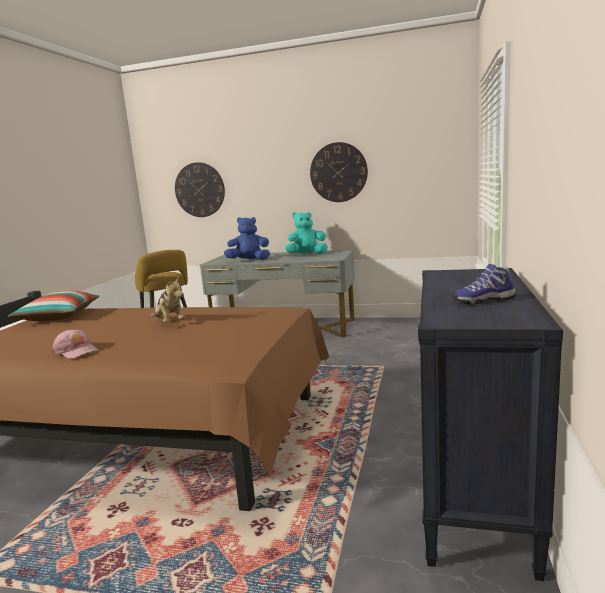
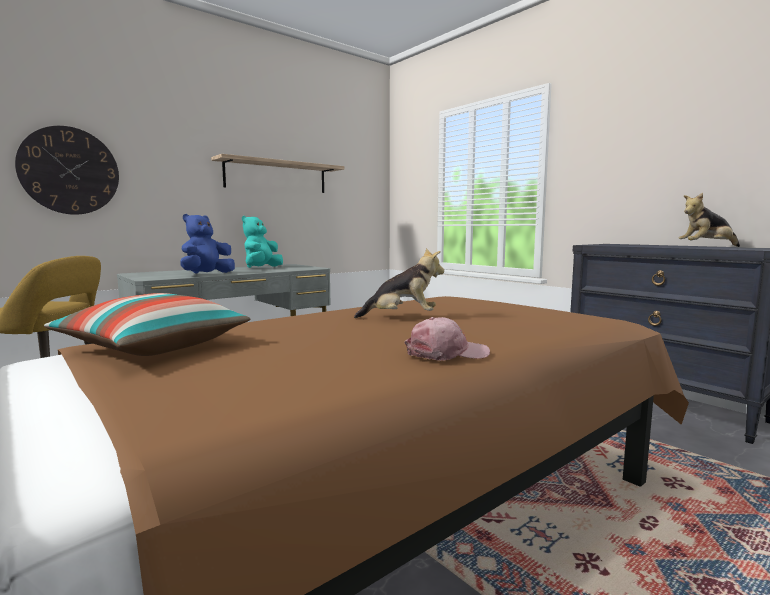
camera: 55 degrees left, 5 degrees down
wall clock [310,142,368,202] -> shelf [211,154,345,193]
shoe [453,264,516,305] -> plush toy [678,193,740,247]

